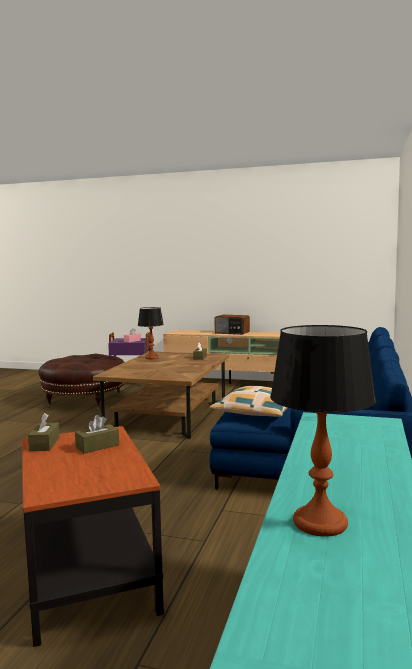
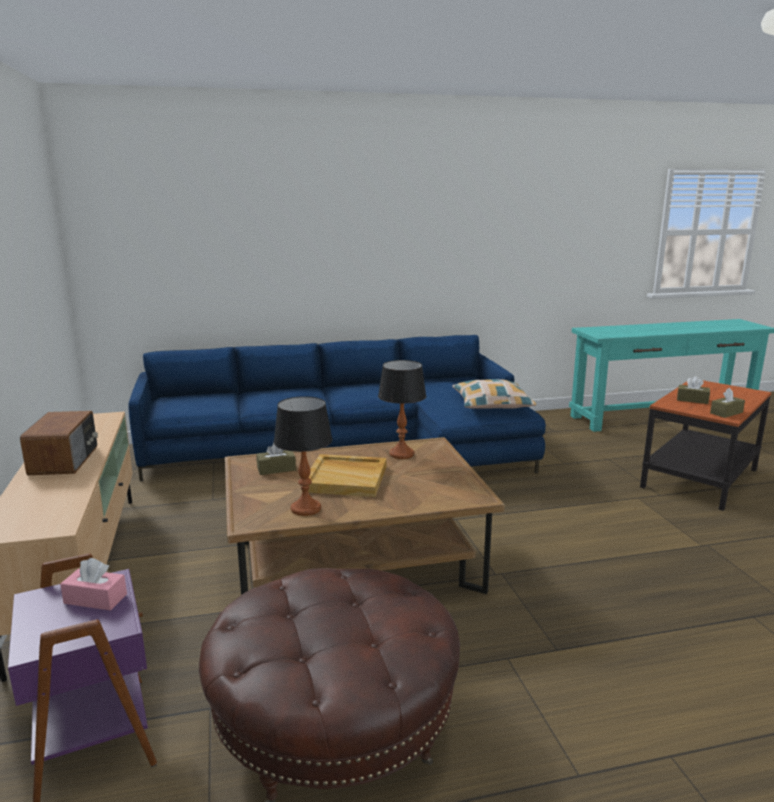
camera: 120 degrees left, 10 degrees up
table lamp [270,325,376,537] -> table lamp moved to [378,360,426,459]
none -> beige tray [308,454,387,497]

